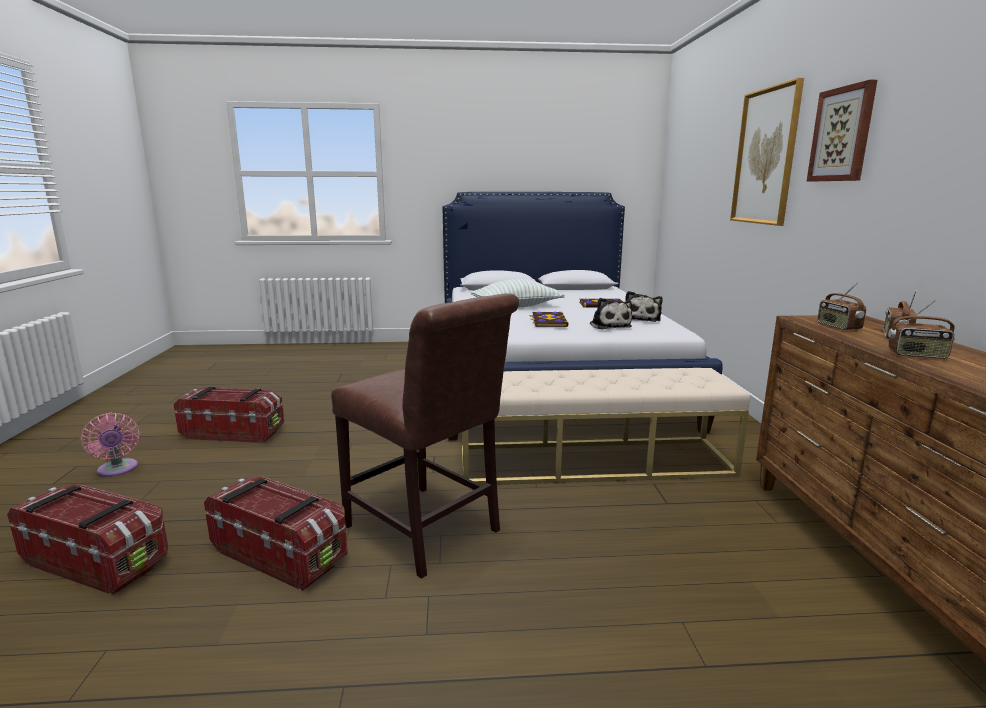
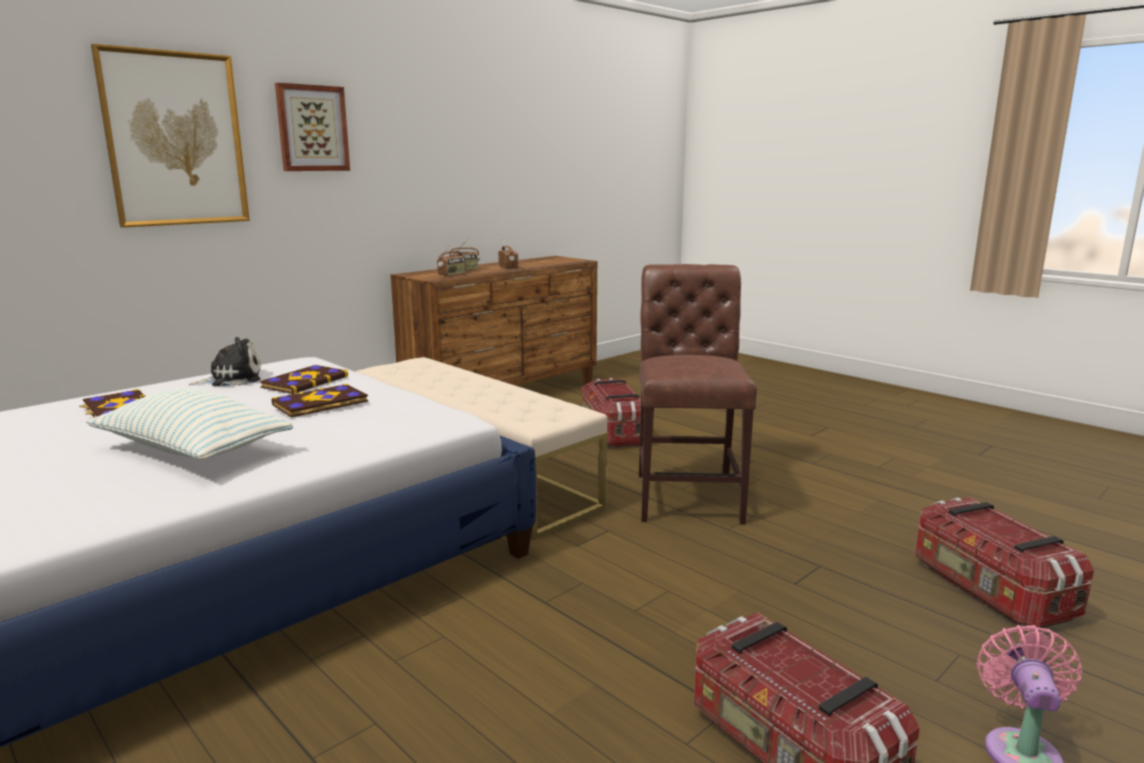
camera: 130 degrees left, 0 degrees up
storage box [204,477,348,591] -> storage box moved to [582,378,641,448]
plush toy [590,298,632,330] -> book [260,365,348,394]

